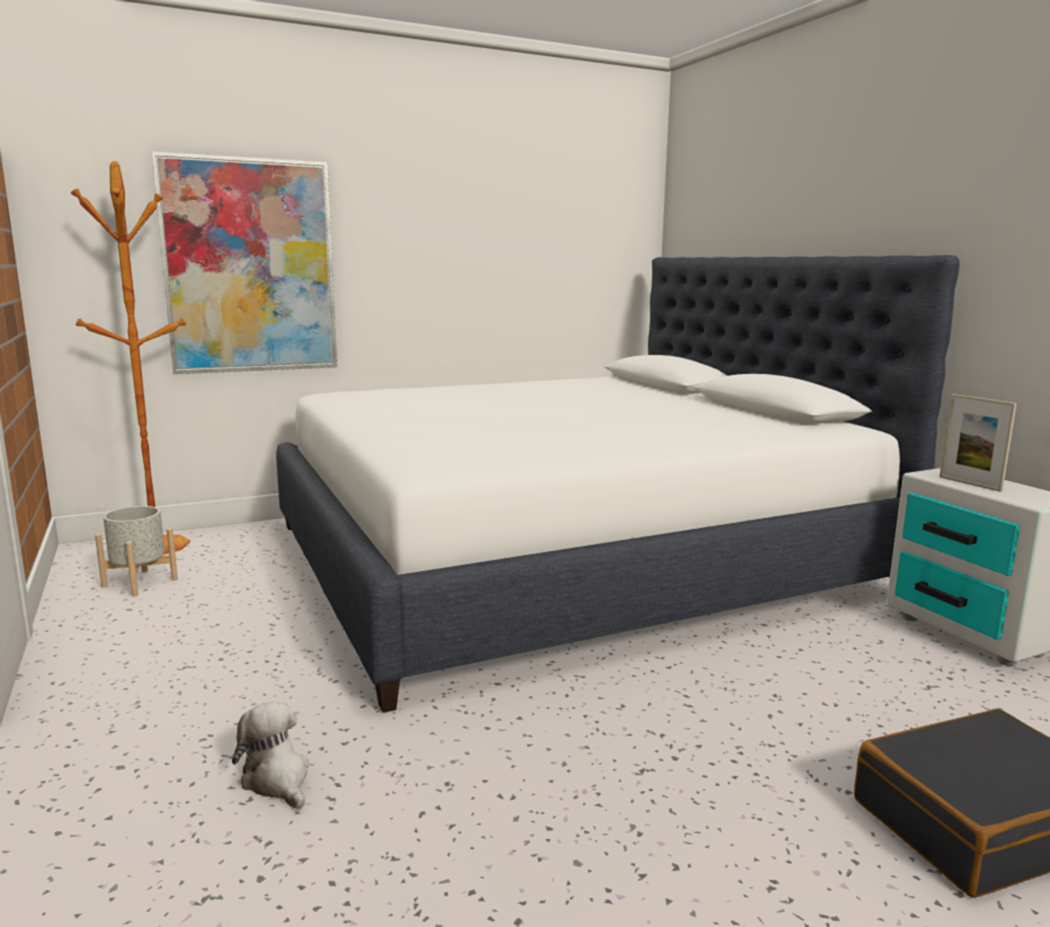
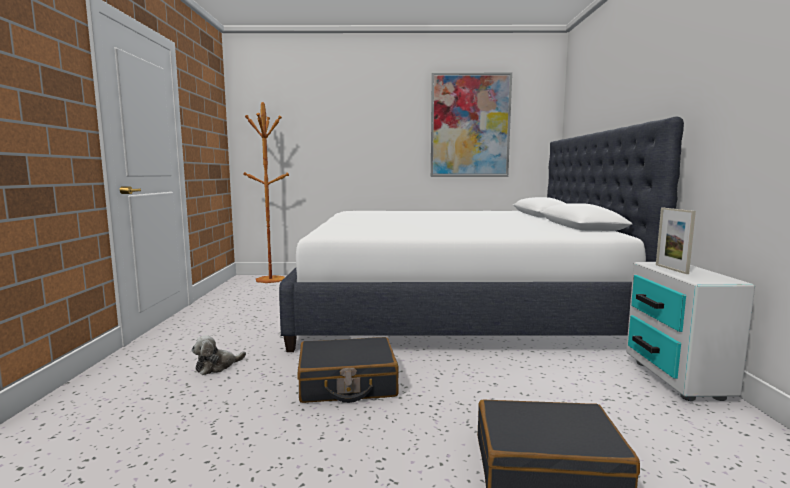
camera: 25 degrees right, 5 degrees down
grey planter [95,506,178,597] -> none
picture [152,152,337,374] -> picture moved to [431,73,512,177]
plush toy [232,702,309,809] -> plush toy turned 120 degrees counterclockwise [191,335,246,375]
none -> black suitcase [297,337,398,403]

